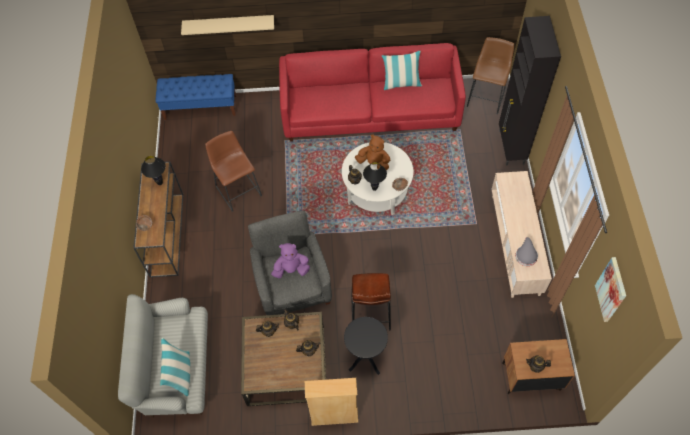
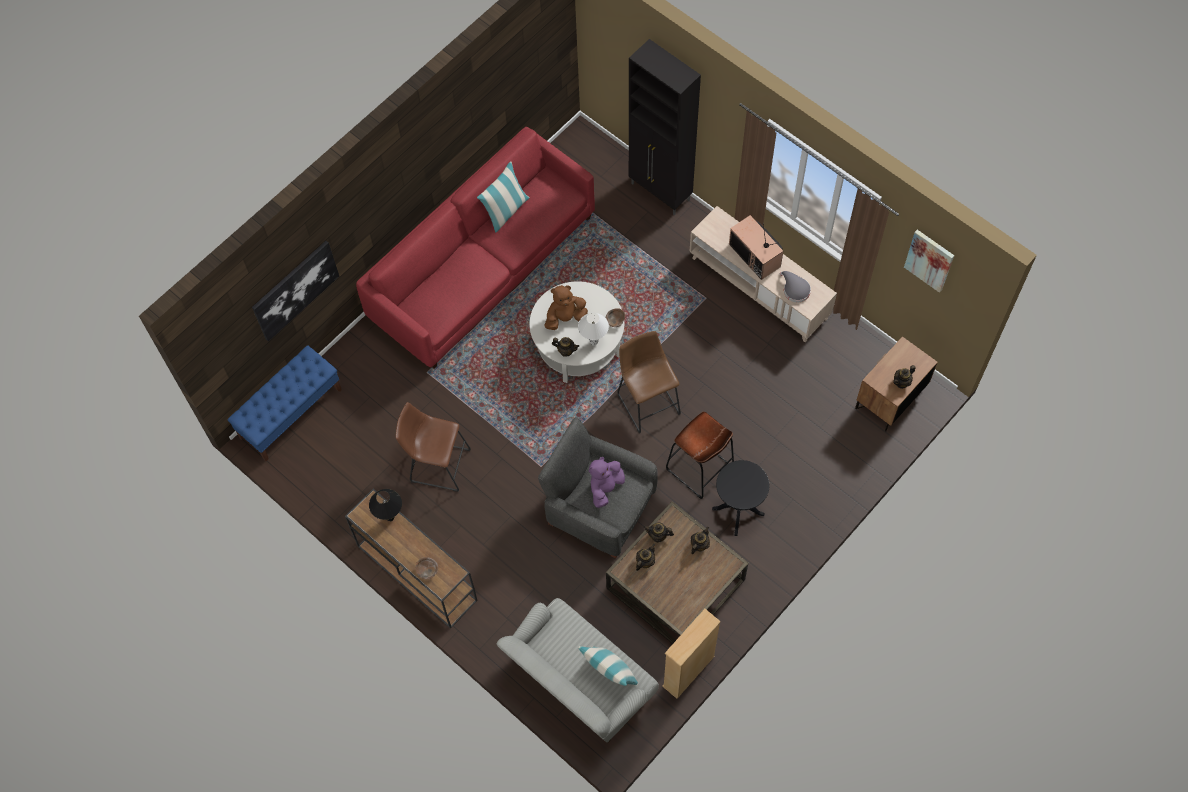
camera: 45 degrees left, 5 degrees up
beige shelf [181,15,274,35] -> picture [252,241,340,341]
beige bookcase [305,378,358,426] -> beige bookcase moved to [662,609,721,699]
black table lamp [363,162,387,191] -> white table lamp [578,313,609,346]
brown stool [467,37,514,114] -> brown stool moved to [617,331,681,433]
none -> television [729,215,783,280]

